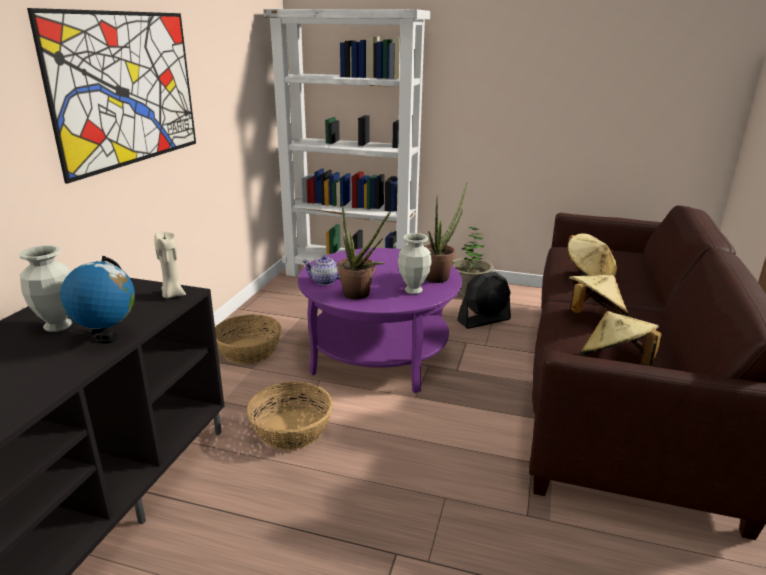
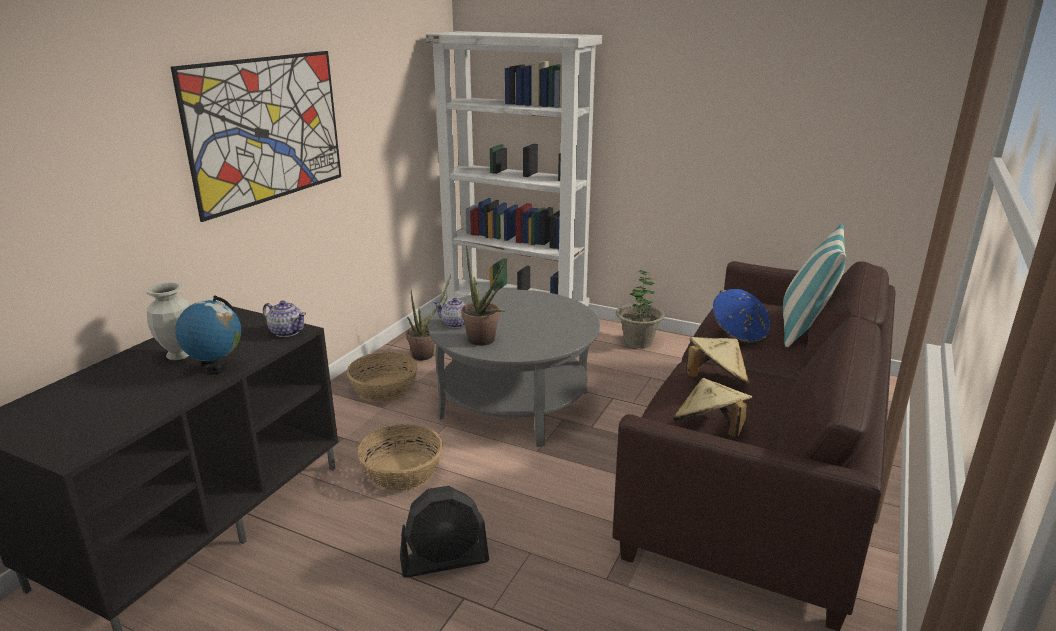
camera: 10 degrees right, 0 degrees up
beige candle [154,231,186,298] -> teapot [263,301,306,337]
purple coffee table [298,248,462,393] -> grey coffee table [428,290,600,447]
vase [398,233,432,294] -> none
potted plant [424,182,467,283] -> potted plant moved to [406,274,451,360]
black fan [457,272,511,329] -> black fan moved to [400,486,489,578]
beige hat [568,234,617,276] -> blue hat [713,289,771,344]
none -> pillow [783,224,846,347]

